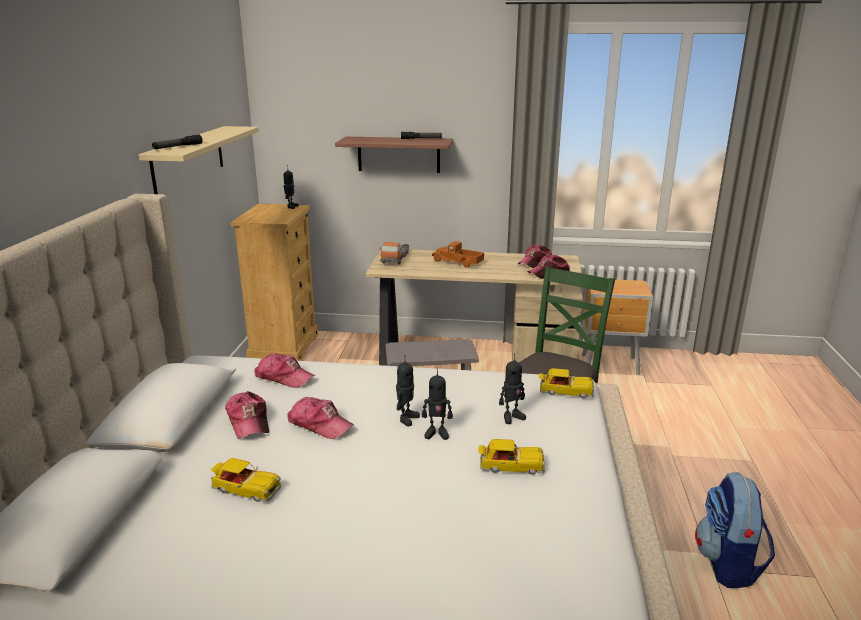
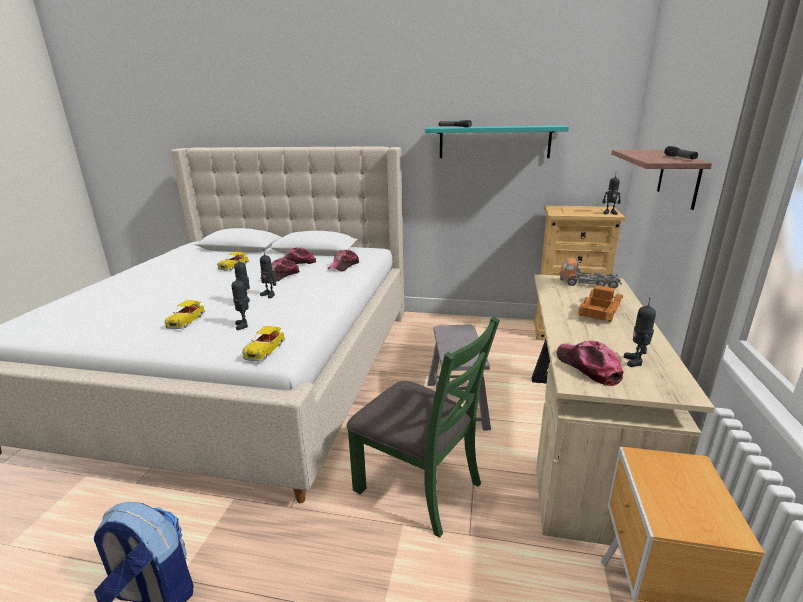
camera: 95 degrees right, 0 degrees up
beige shelf [139,126,259,194] -> turquoise shelf [425,126,569,158]
cap [518,245,552,268] -> toy robot [624,298,656,367]

